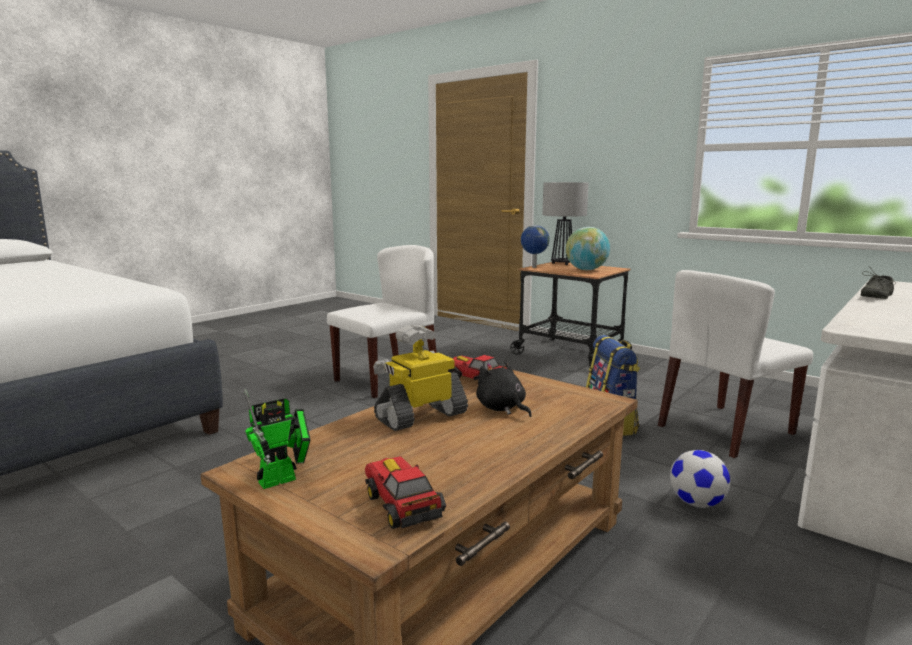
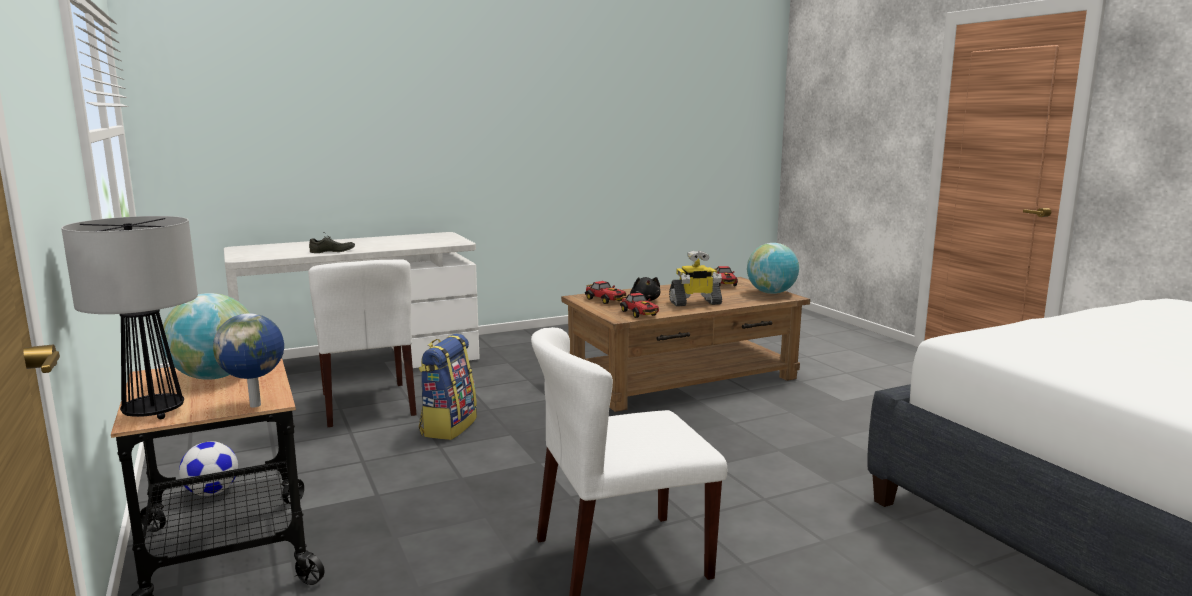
camera: 155 degrees left, 0 degrees up
toy robot [244,389,311,489] -> globe [747,243,799,294]
white chair [658,270,813,458] -> white chair turned 75 degrees clockwise [308,260,417,427]
football [670,450,730,508] -> football moved to [179,441,238,496]
none -> toy car [585,281,626,304]

